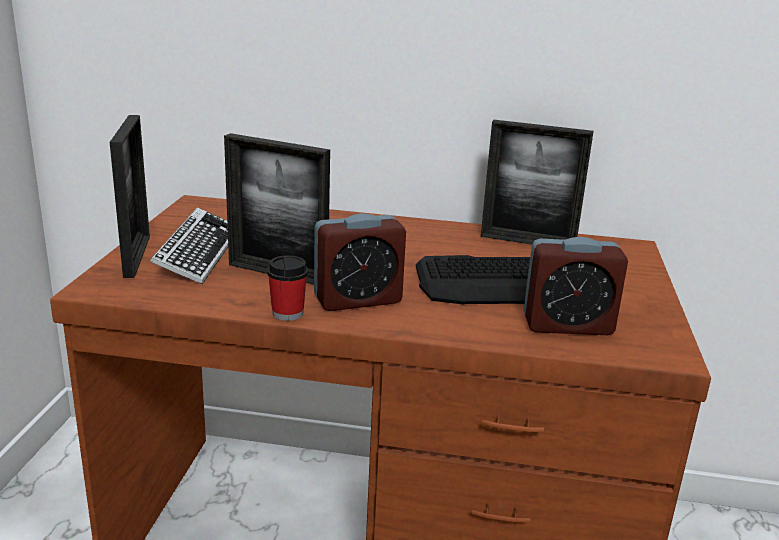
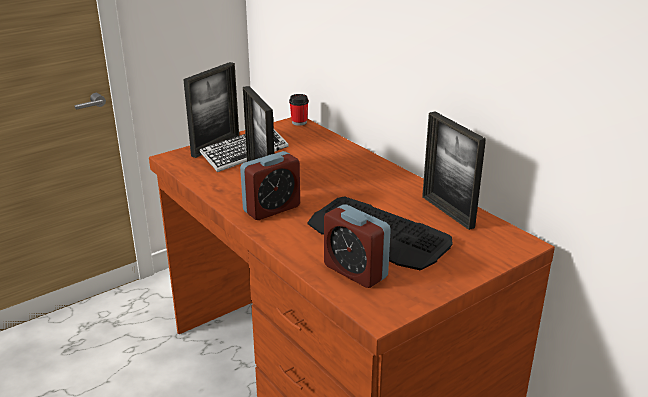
camera: 45 degrees right, 5 degrees up
cup [267,255,308,321] -> cup moved to [289,94,309,126]
alarm clock [314,213,406,311] -> alarm clock turned 60 degrees counterclockwise [240,151,300,220]

